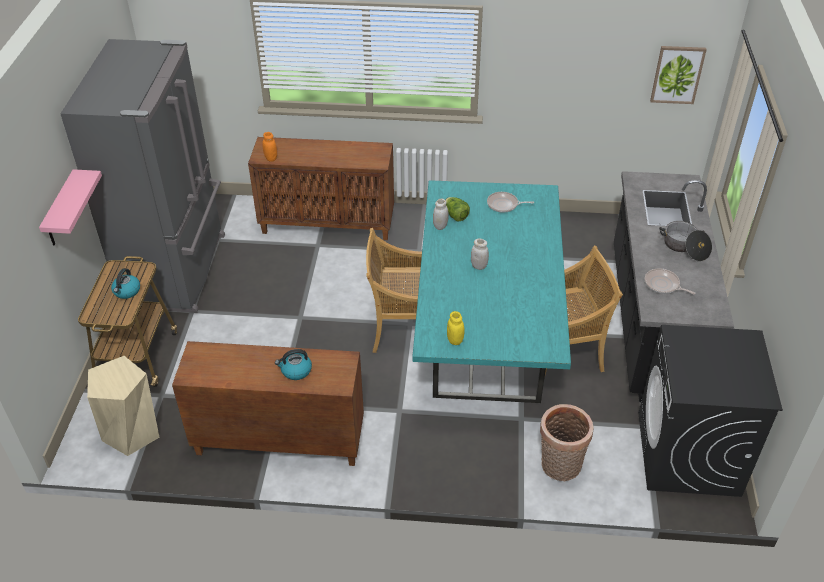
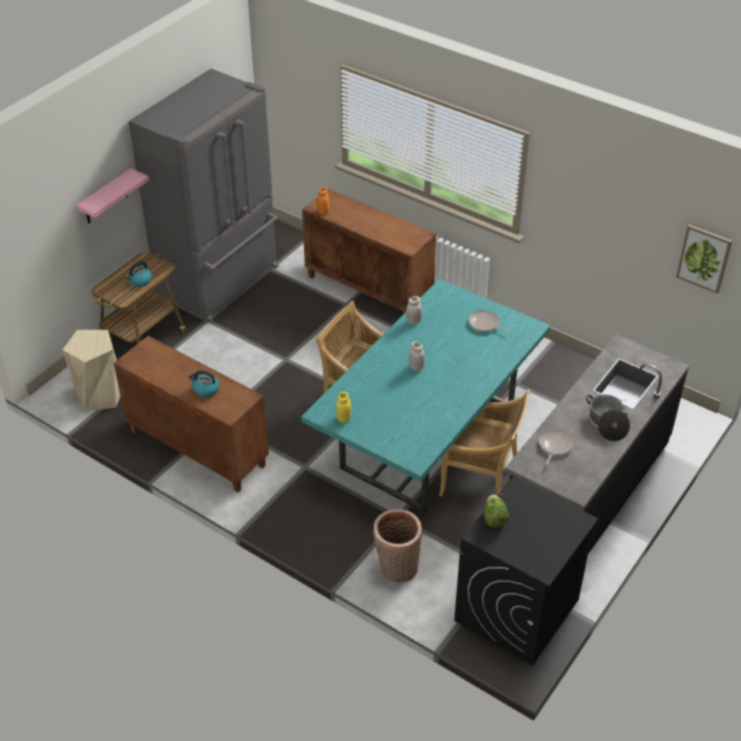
camera: 30 degrees right, 0 degrees up
lettuce [445,197,470,221] -> lettuce moved to [484,495,509,527]
frying pan [645,268,695,294] -> frying pan turned 45 degrees clockwise [539,429,574,465]

